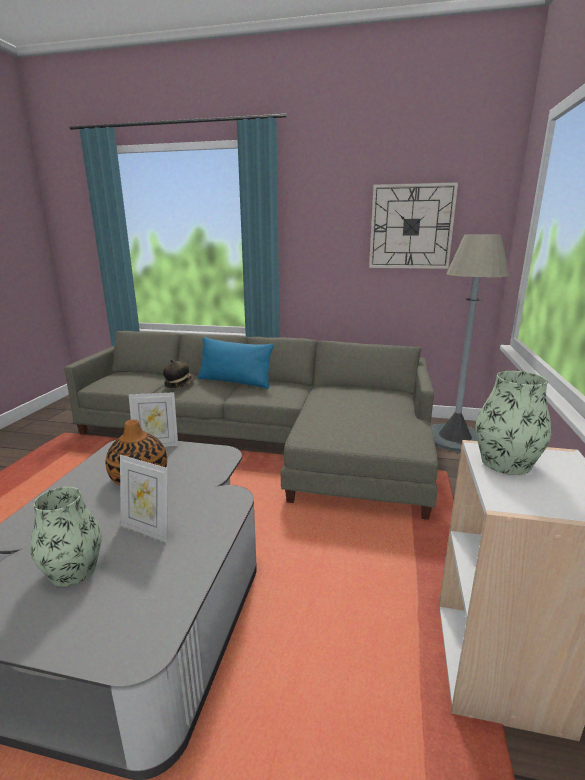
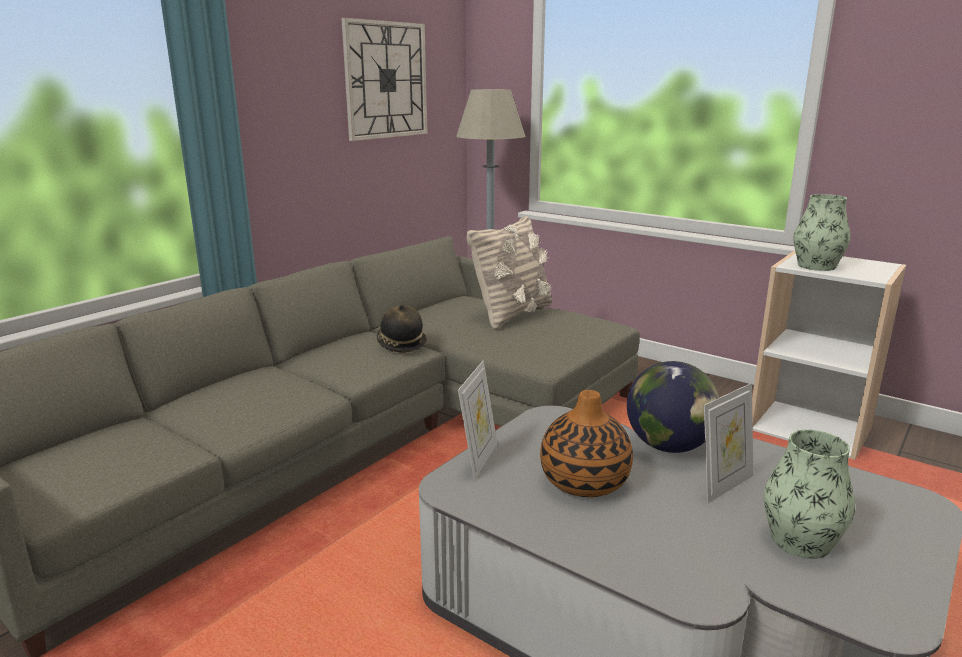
camera: 65 degrees left, 0 degrees up
hat [163,360,196,388] -> hat moved to [377,305,427,353]
blue pillow [198,337,274,388] -> none
none -> beige pillow [467,216,552,329]
none -> globe [627,361,720,453]

